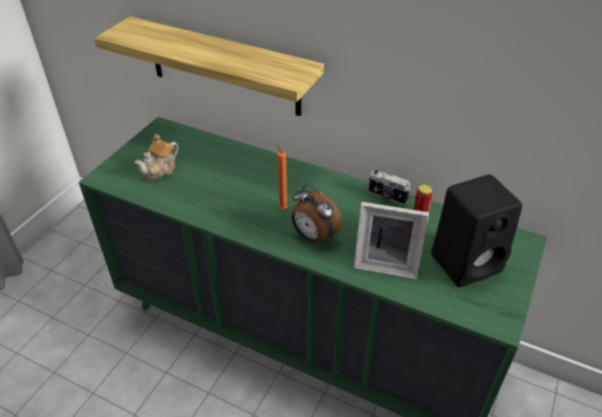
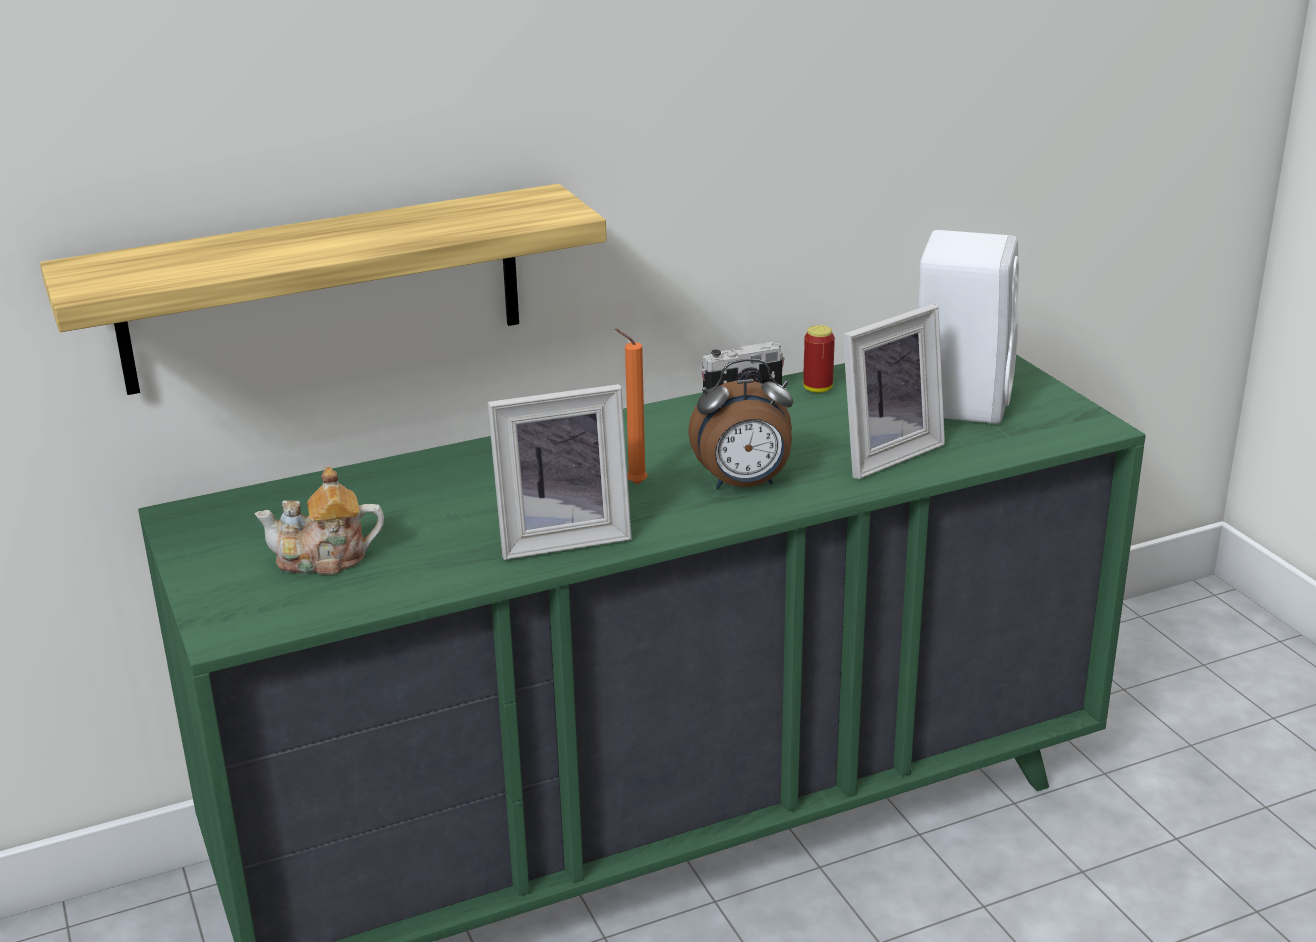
camera: 50 degrees left, 15 degrees down
teapot [135,134,178,180] -> teapot turned 90 degrees clockwise [254,467,384,575]
black speaker [431,174,522,287] -> white speaker [918,230,1019,424]
none -> picture frame [487,384,632,560]

